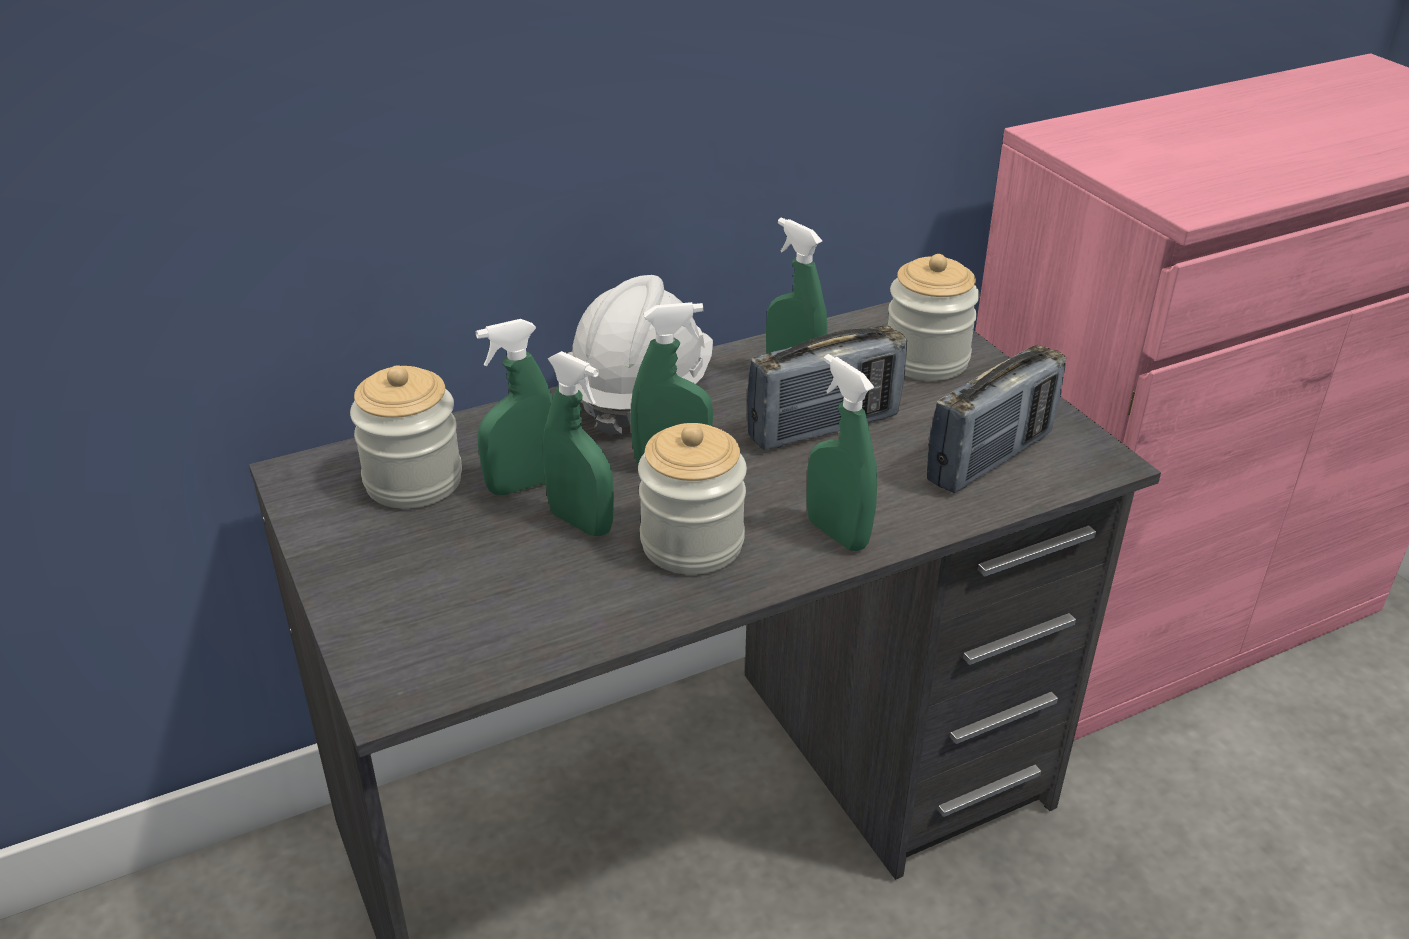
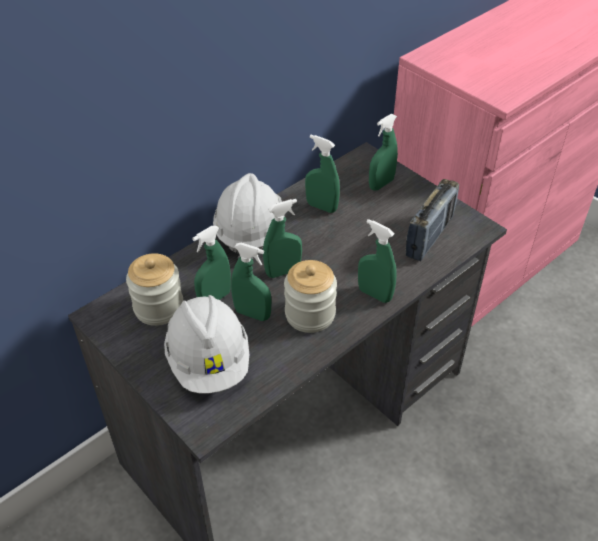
camera: 15 degrees left, 10 degrees up
radio [746,325,907,450] -> none
jar [888,254,980,381] -> green spray bottle [369,114,398,191]
none -> white hard hat [164,295,249,393]

